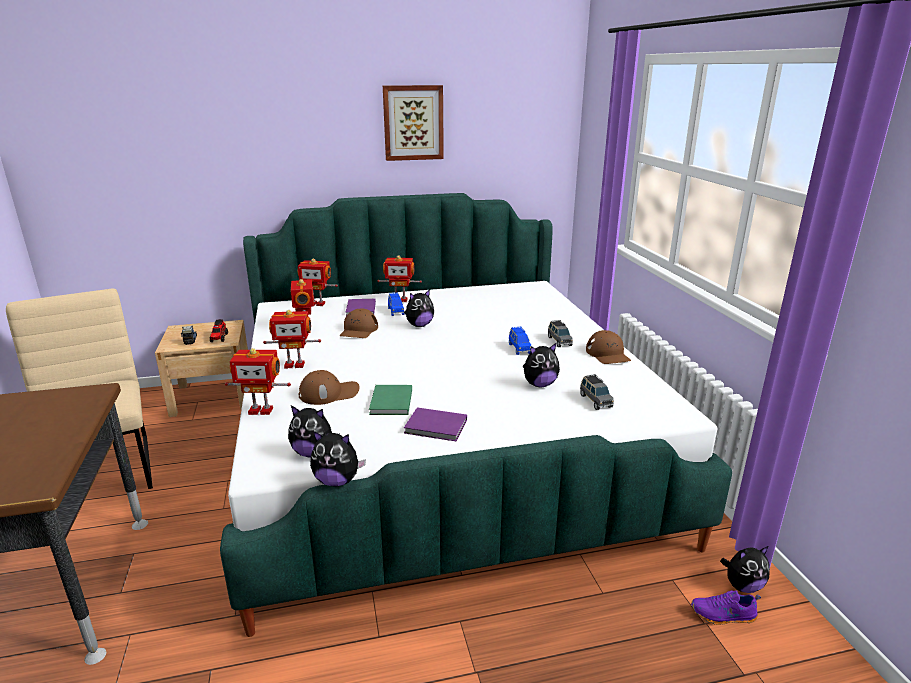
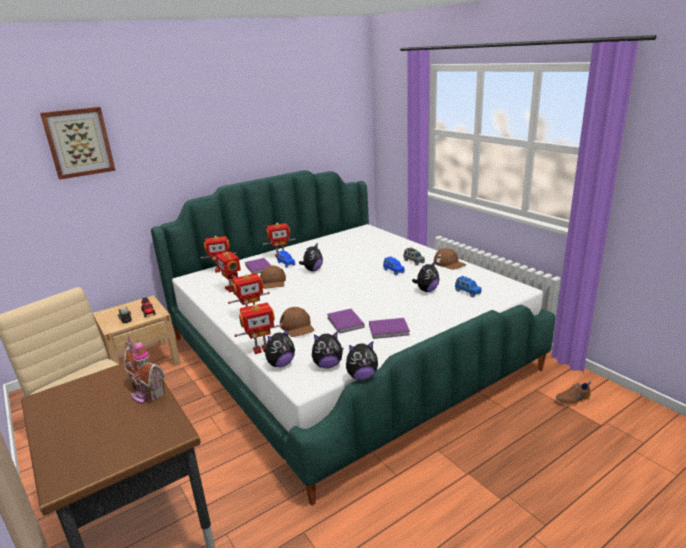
camera: 20 degrees left, 0 degrees up
brown cap [299,370,359,405] -> brown cap turned 105 degrees clockwise [280,307,315,337]
green book [369,385,412,415] -> purple book [327,309,365,334]
picture [383,85,444,161] -> picture moved to [40,107,116,180]
grey toy car [580,374,614,410] -> blue toy car [455,276,482,297]
purple shoe [691,590,761,625] -> brown shoe [556,381,591,406]
plush toy [720,546,770,593] -> plush toy moved to [264,329,295,367]
none -> toy house [124,337,166,404]

